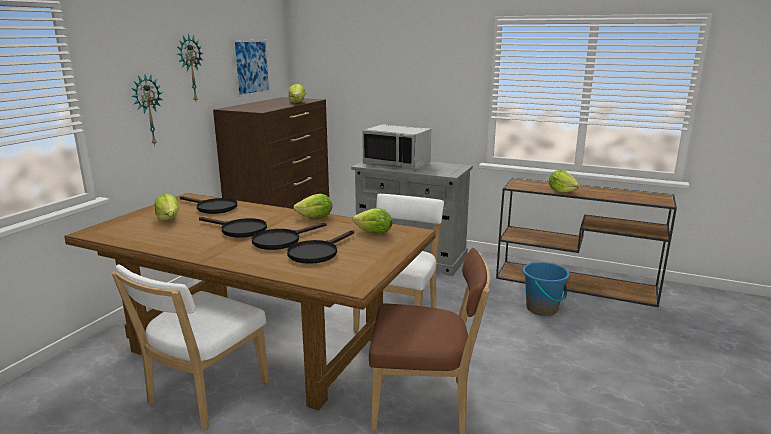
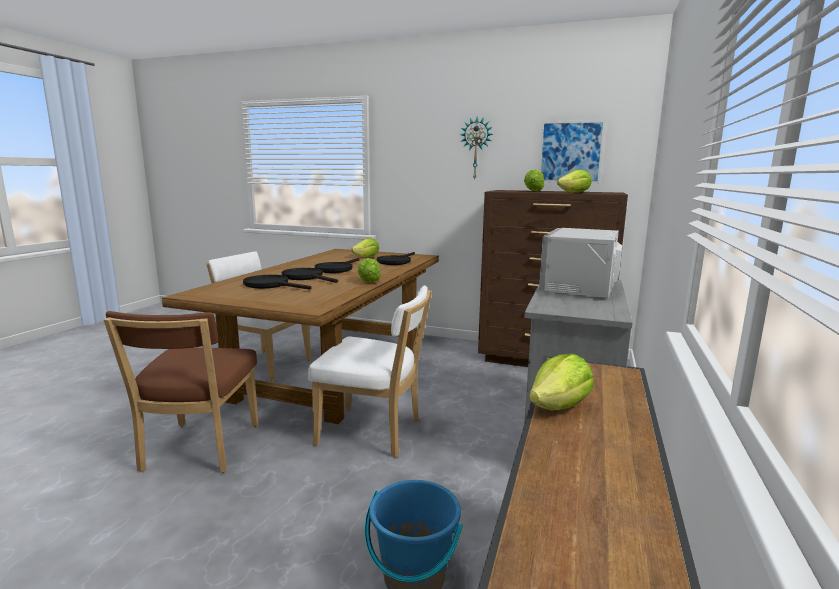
camera: 85 degrees right, 5 degrees down
wall clock [131,74,163,145] -> none
lettuce [353,208,392,234] -> lettuce moved to [524,170,544,191]

